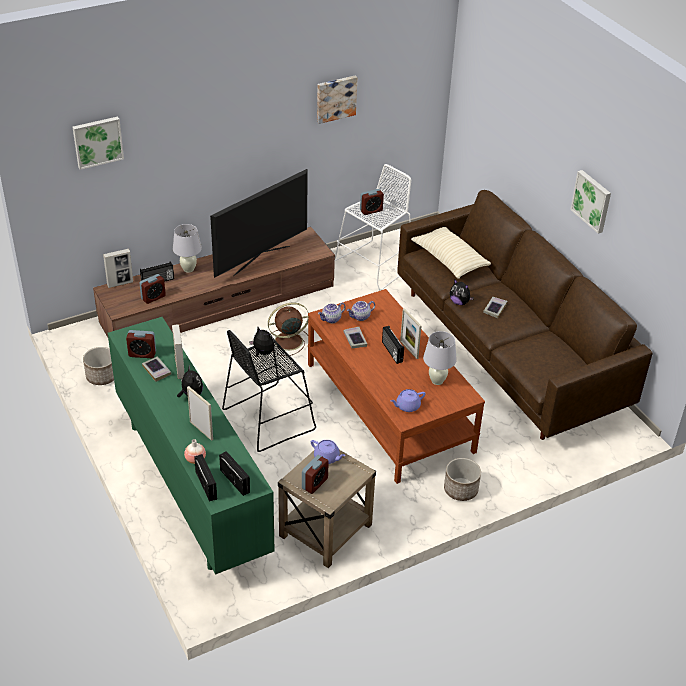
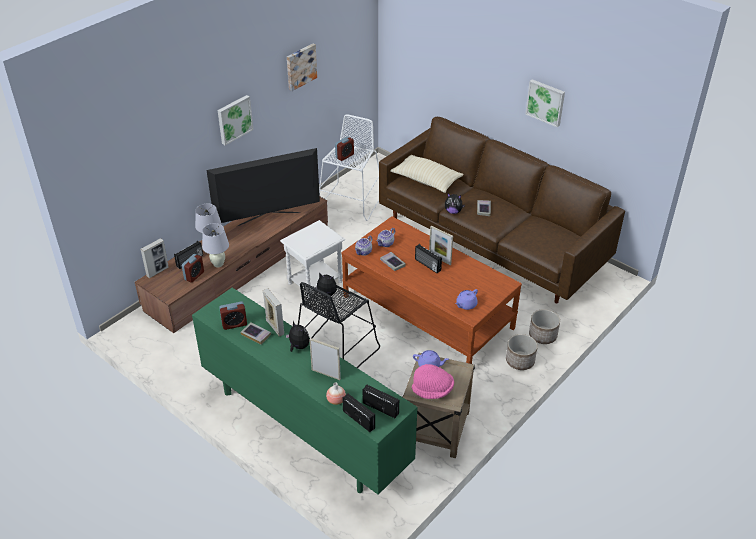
camera: 20 degrees left, 0 degrees up
picture [73,117,124,170] -> picture moved to [218,95,253,145]
planter [83,347,114,385] -> planter moved to [529,309,560,344]
television [210,169,308,278] -> television turned 135 degrees counterclockwise [206,148,320,227]
brown fan [268,302,309,356] -> white side table [280,220,346,299]
alarm clock [302,455,329,494] -> pink hat [412,364,454,399]
white table lamp [423,331,457,385] -> white table lamp moved to [202,223,229,267]

